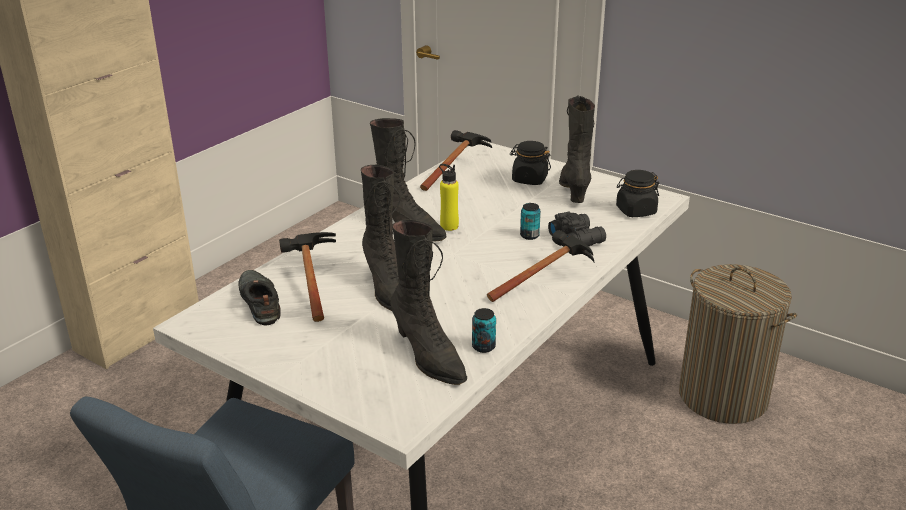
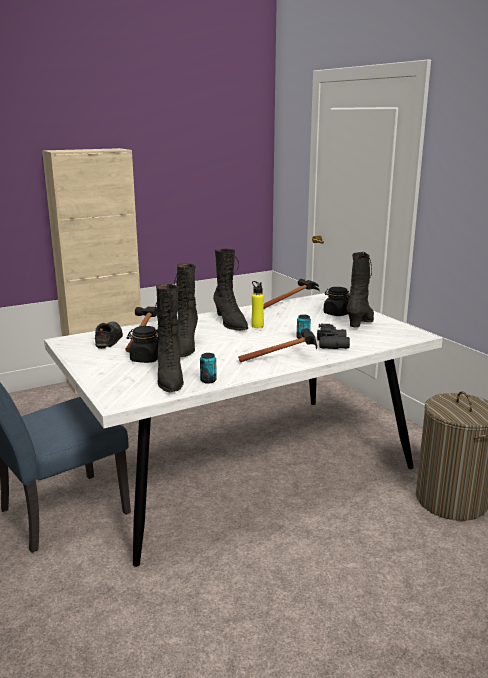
camera: 25 degrees right, 10 degrees down
black jar [616,170,659,217] -> black jar moved to [126,326,159,363]

